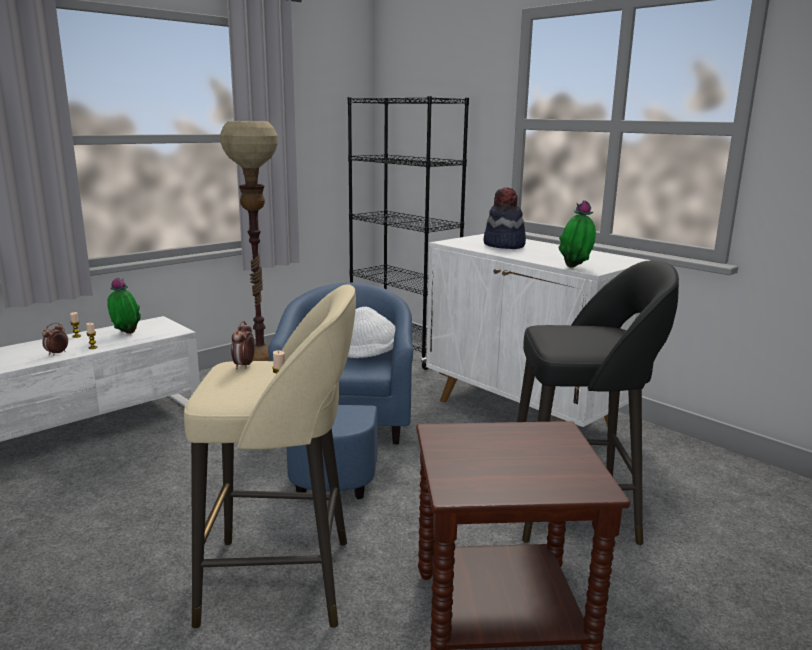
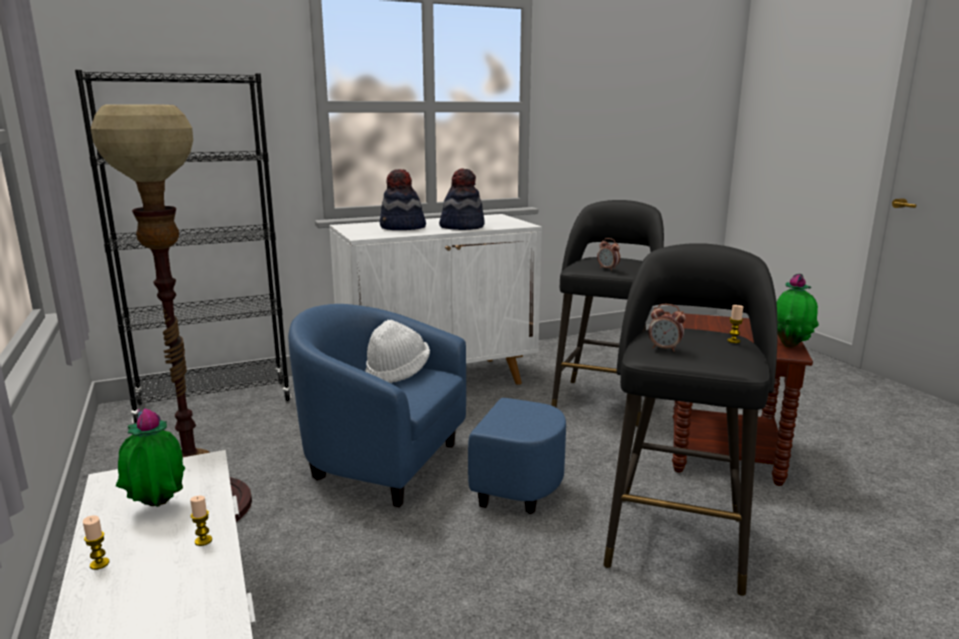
camera: 70 degrees left, 0 degrees up
alarm clock [42,323,68,356] -> alarm clock moved to [597,238,620,271]
beige stool [184,284,356,628] -> black stool [603,243,778,596]
potted plant [559,200,596,268] -> potted plant moved to [777,273,819,348]
none -> hat [439,168,484,230]

